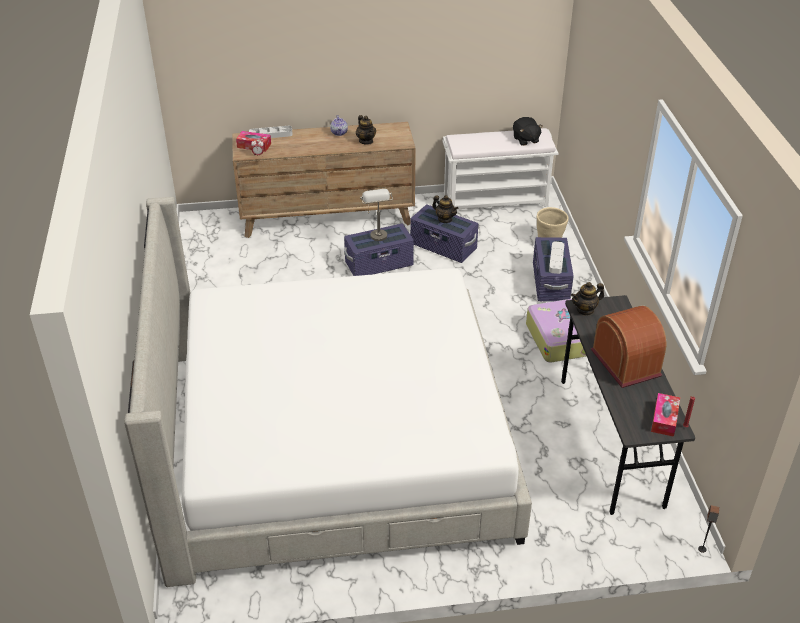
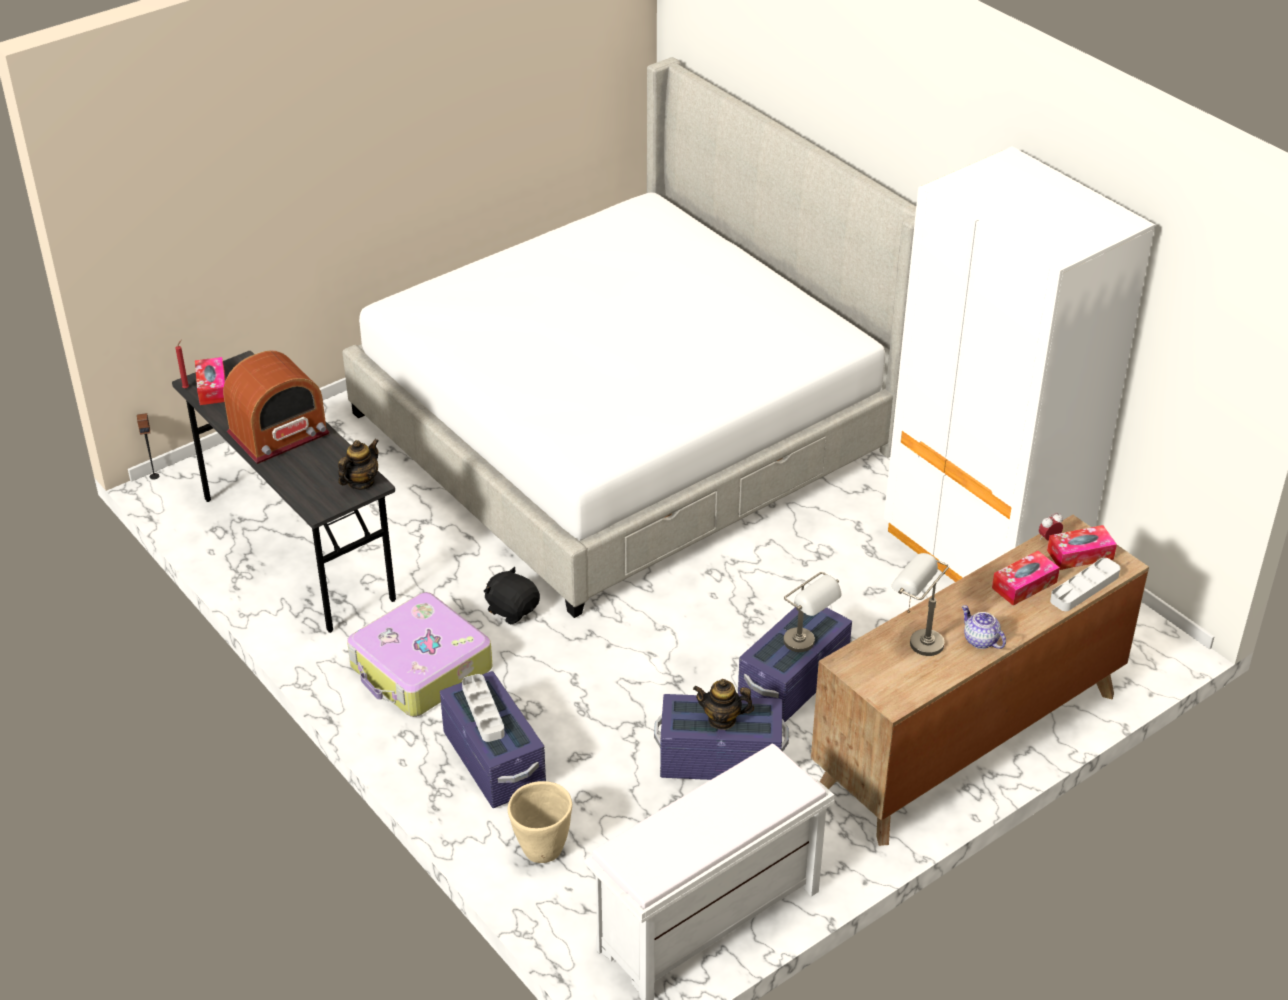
camera: 150 degrees right, 0 degrees up
teapot [356,115,376,145] -> grey table lamp [891,553,949,656]
black plush toy [513,117,543,146] -> black plush toy moved to [484,567,540,625]
radio [591,306,666,388] -> radio turned 75 degrees counterclockwise [223,350,330,464]
none -> white wardrobe [884,146,1155,582]
none -> tissue box [992,551,1060,606]

